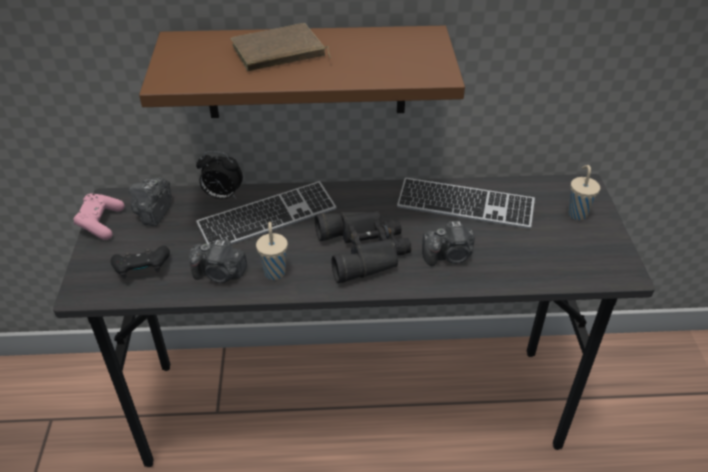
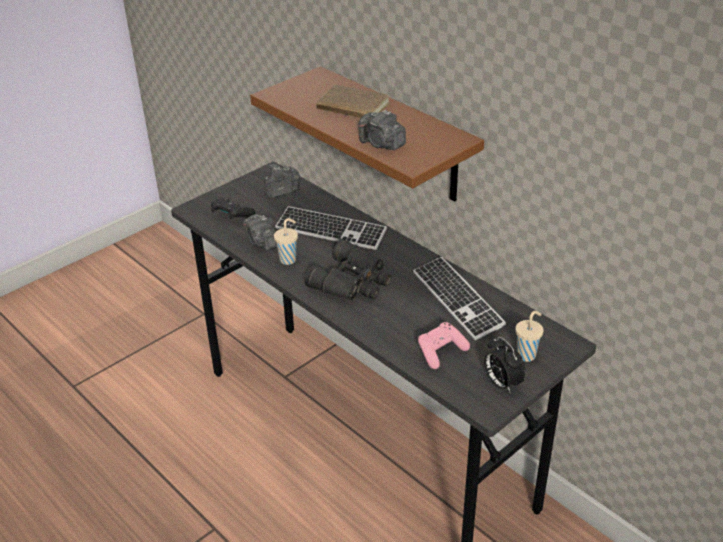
camera: 50 degrees right, 5 degrees down
pink game controller [73,194,125,240] -> pink game controller moved to [418,322,470,369]
alarm clock [196,151,243,199] -> alarm clock moved to [484,337,526,394]
camera [422,221,475,266] -> camera moved to [358,110,406,150]

